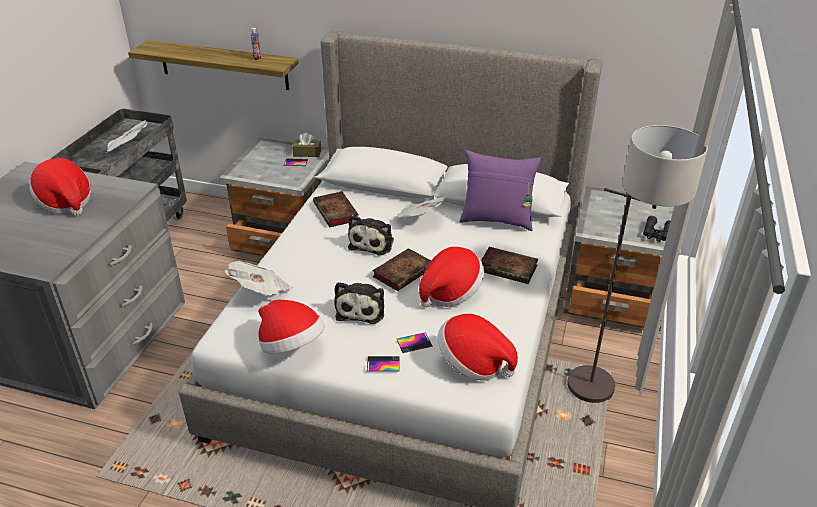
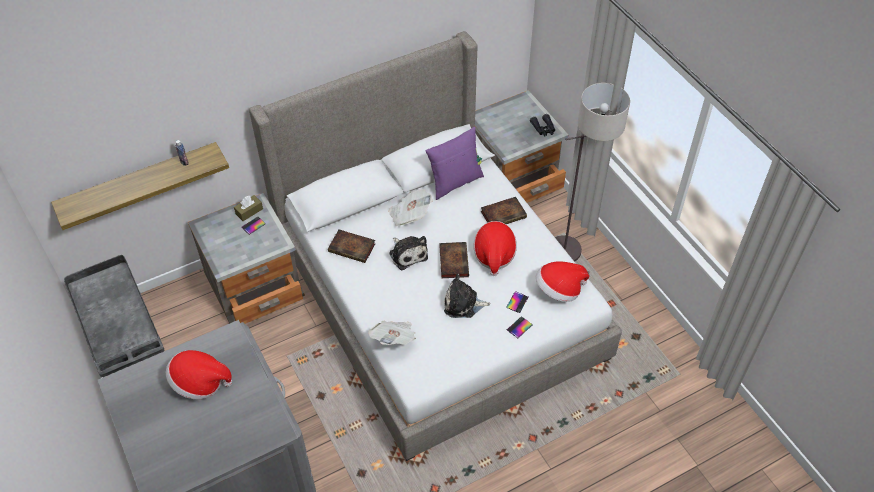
camera: 45 degrees left, 15 degrees up
newspaper [106,120,147,153] -> none
hat [258,300,325,354] -> none
plush toy [335,282,384,324] -> plush toy turned 135 degrees clockwise [444,274,491,318]

